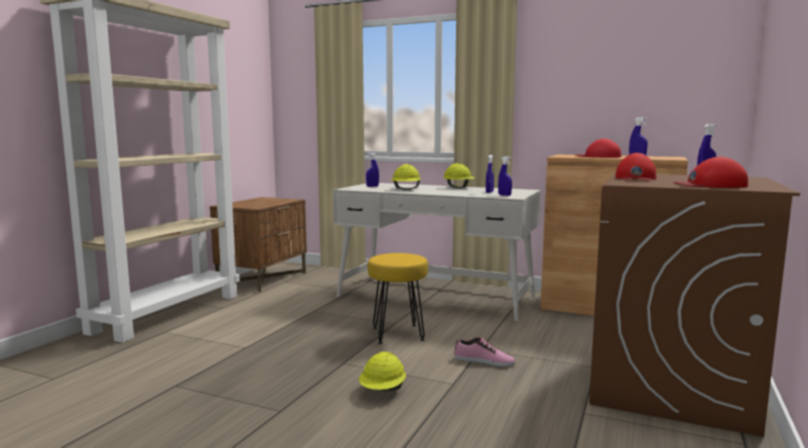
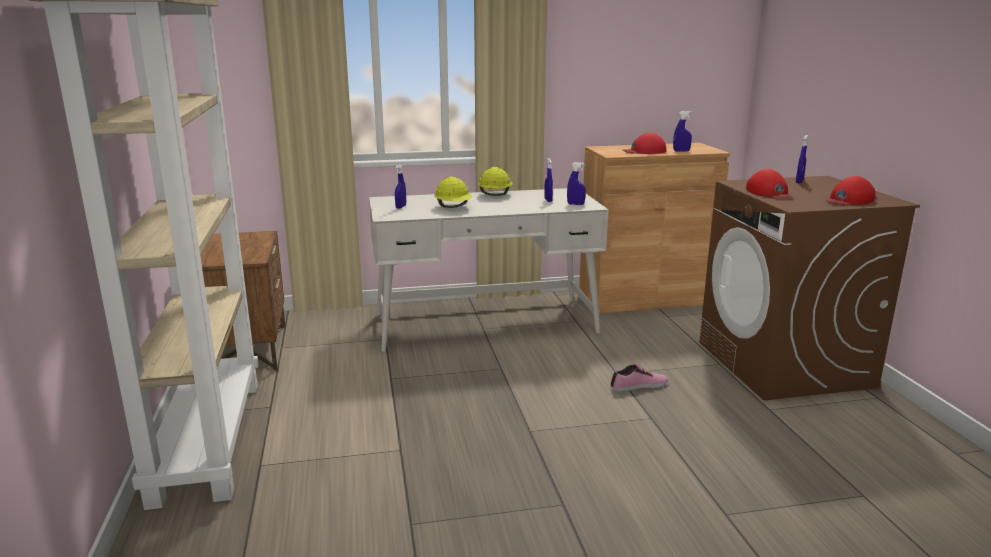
camera: 35 degrees left, 10 degrees up
yellow hard hat [359,352,406,391] -> none
yellow stool [368,253,428,344] -> none

